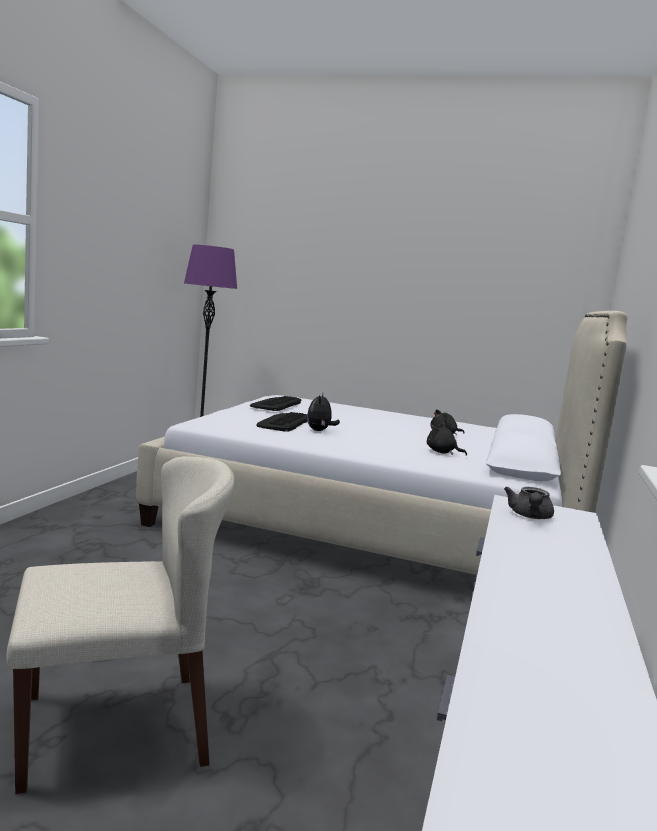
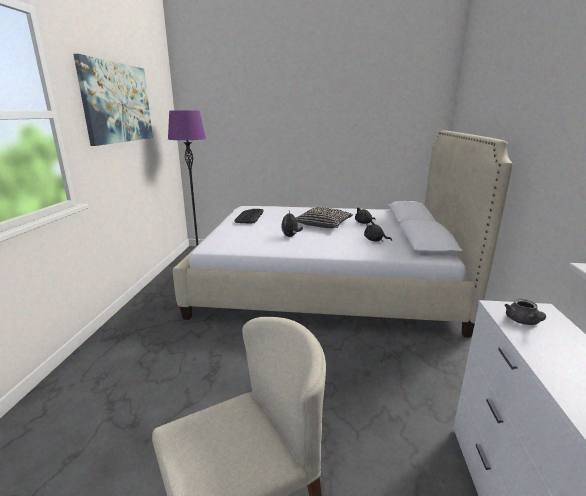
camera: 10 degrees left, 10 degrees up
keyboard [256,412,307,432] -> none
none -> picture [73,54,153,146]
none -> black pillow [296,207,353,228]

